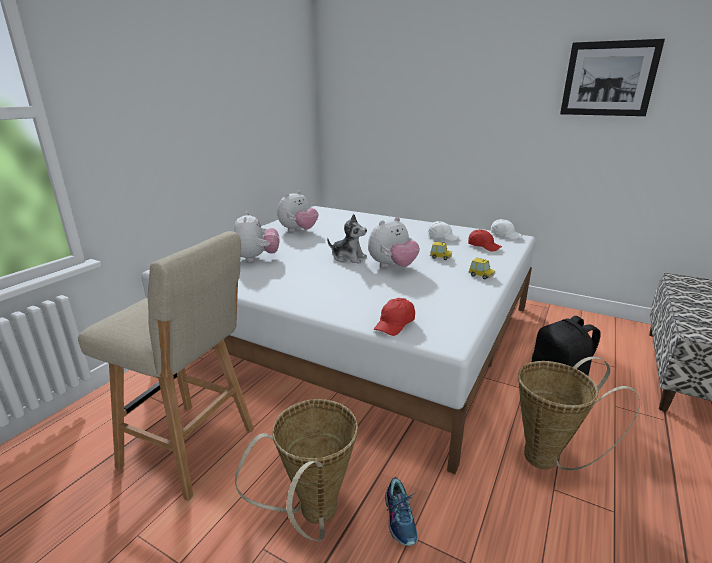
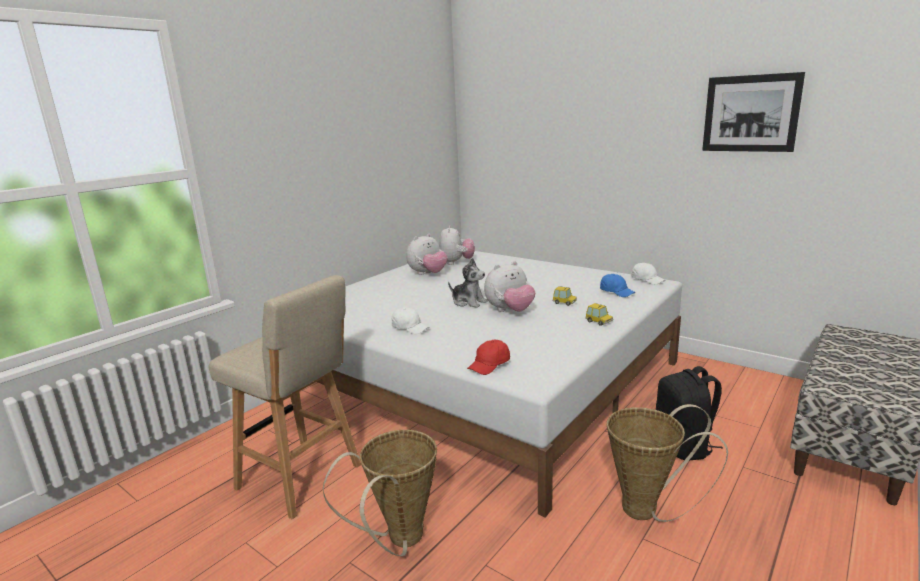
camera: 10 degrees right, 5 degrees down
plush toy [234,212,279,262] -> plush toy moved to [439,225,475,265]
shoe [385,477,418,546] -> none
white cap [428,221,460,241] -> white cap moved to [392,307,429,334]
red cap [468,229,502,251] -> blue cap [600,274,635,297]

